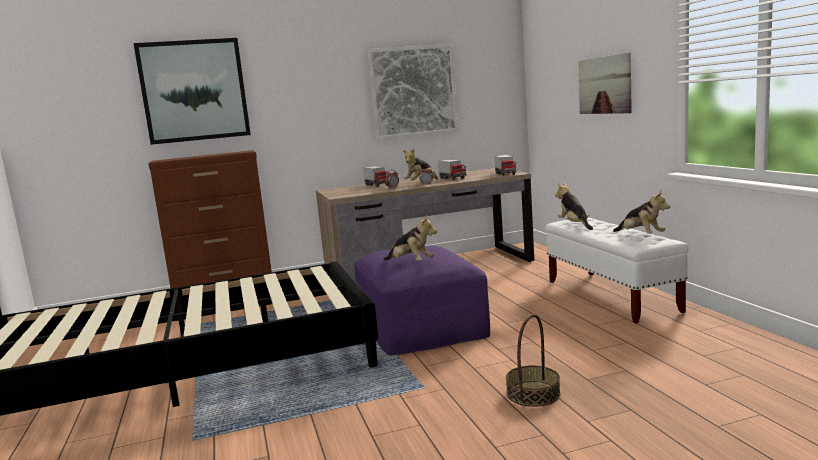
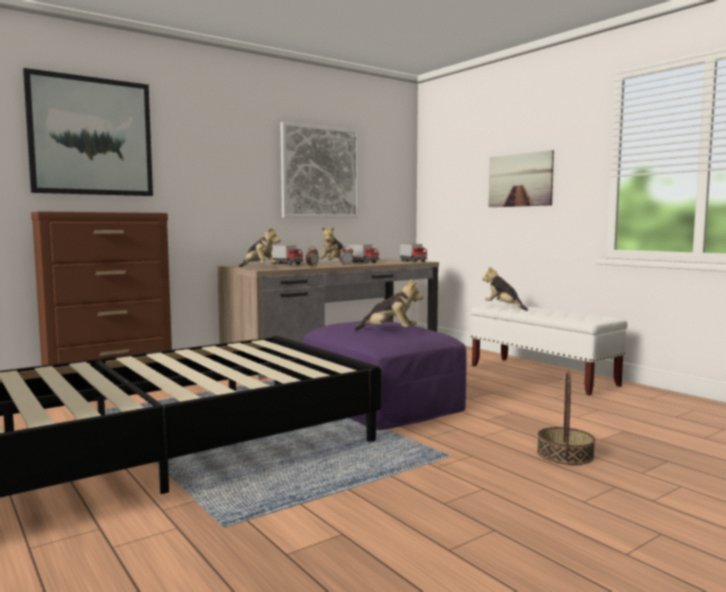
camera: 20 degrees left, 5 degrees down
plush toy [613,190,670,234] -> plush toy moved to [239,227,281,267]

